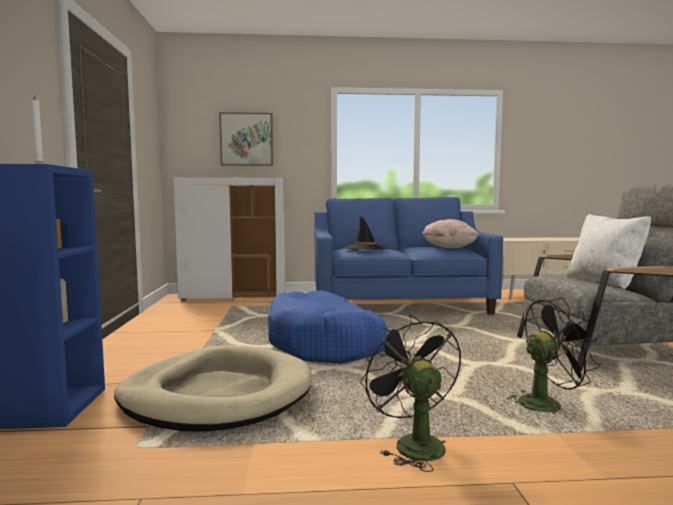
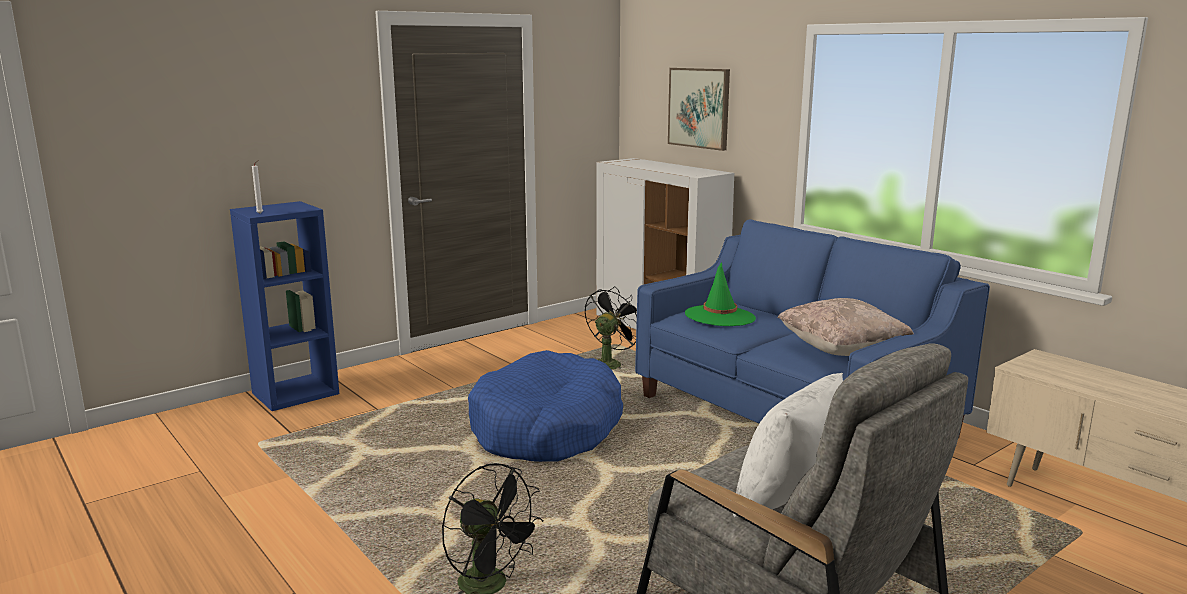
camera: 55 degrees right, 10 degrees up
beige dog bed [114,345,312,432] -> none
black hat [343,215,388,250] -> green hat [685,263,756,326]
black fan [360,315,461,472] -> black fan moved to [585,286,637,370]

